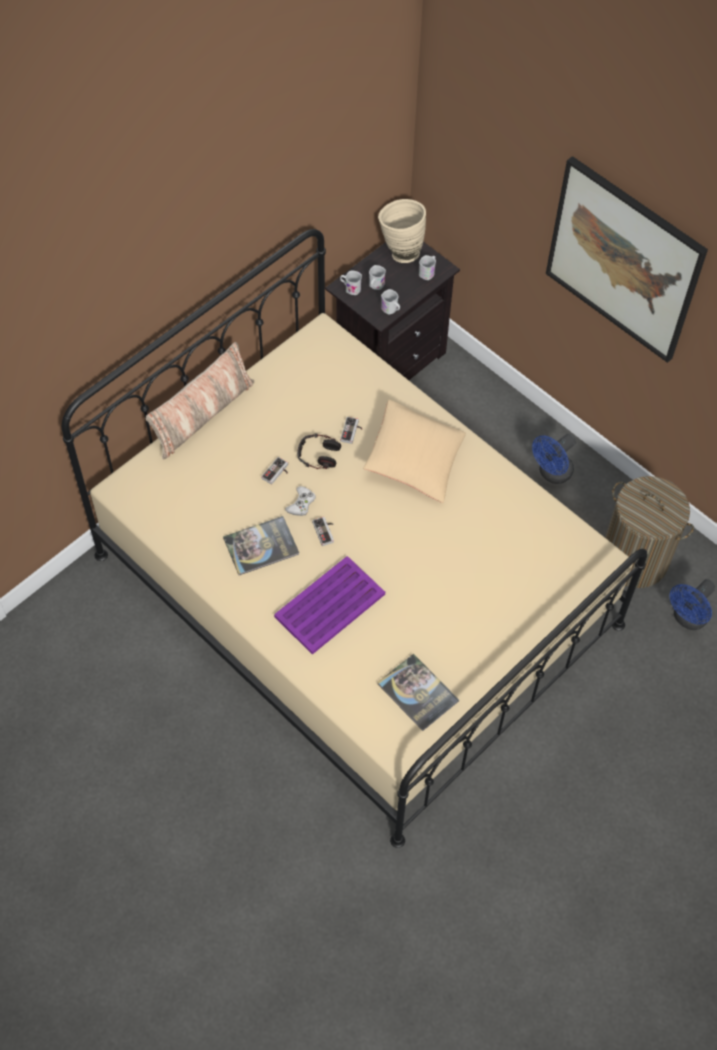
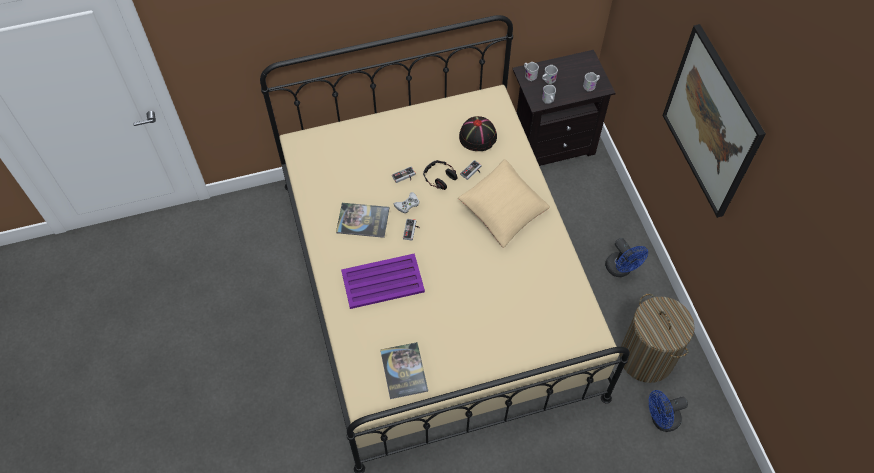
camera: 30 degrees right, 0 degrees up
pillow [146,342,254,459] -> none
beige vase [378,199,426,263] -> none
blue fan [532,434,576,484] -> blue fan turned 105 degrees counterclockwise [605,238,648,277]
none -> black hat [459,116,497,151]

